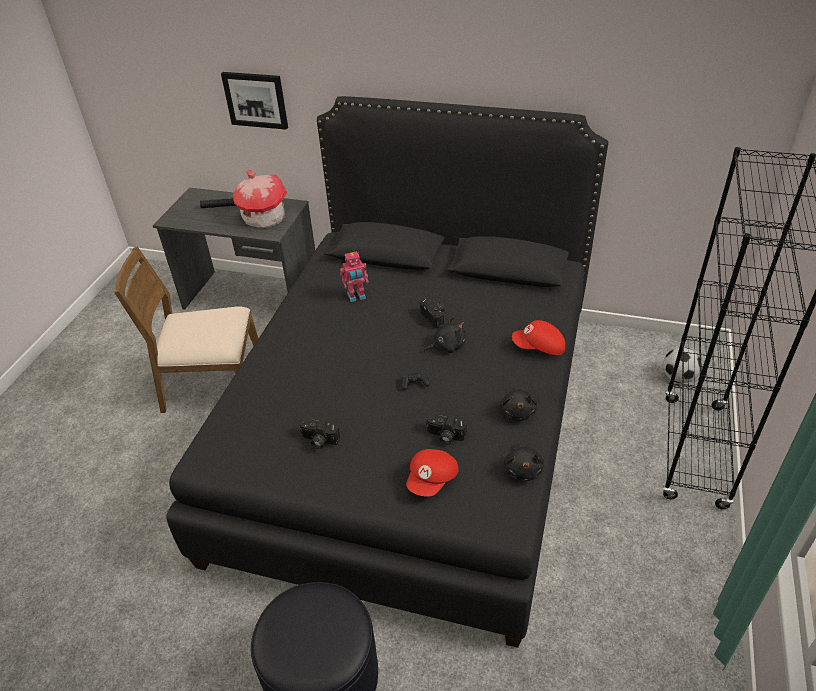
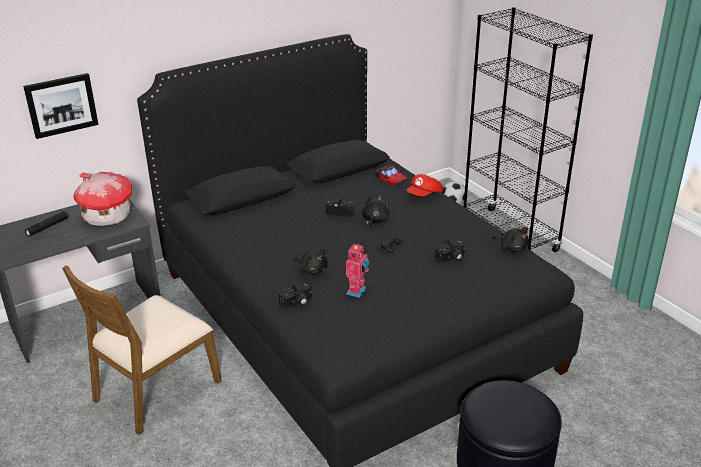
camera: 50 degrees left, 10 degrees down
camera [299,417,340,449] -> camera moved to [278,283,312,308]
toy robot [340,251,369,302] -> toy robot moved to [346,243,370,298]
red cap [406,449,458,497] -> none
black plush toy [500,387,537,420] -> black plush toy moved to [294,249,328,275]
none -> toy car [375,165,407,186]

